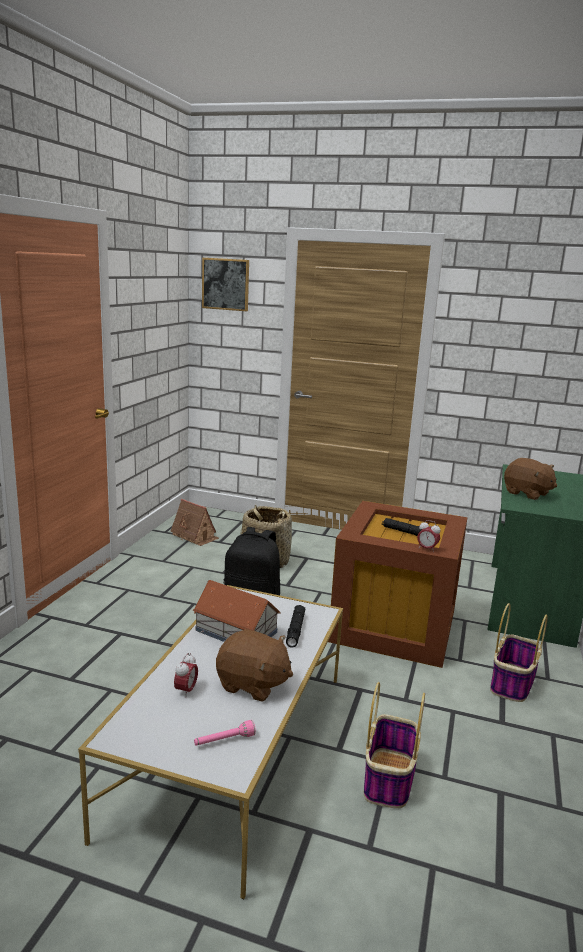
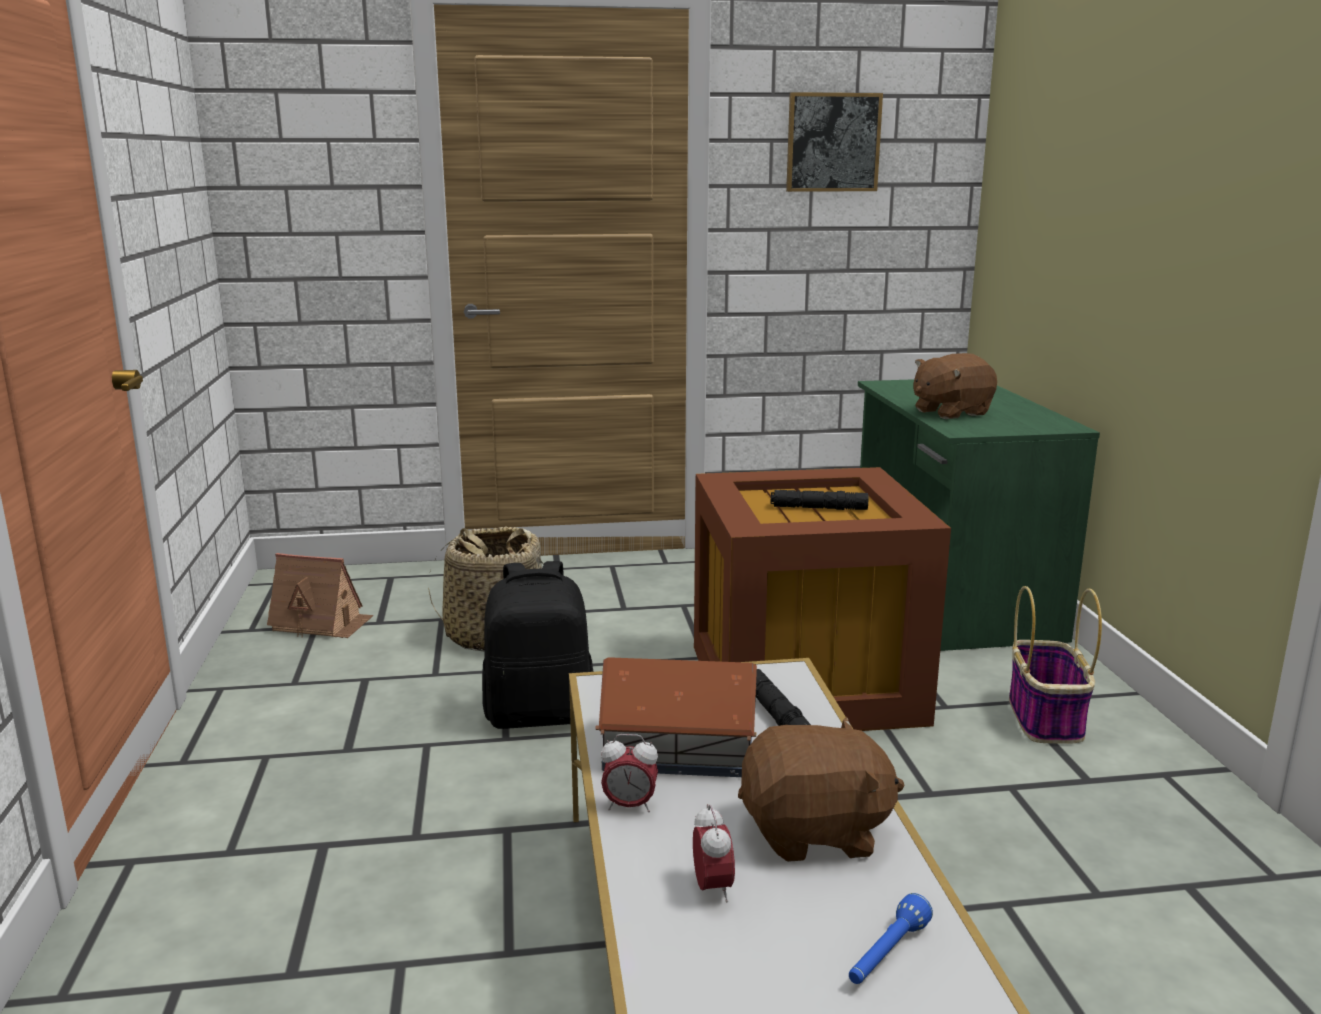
camera: 25 degrees left, 0 degrees up
pink flashlight [194,720,256,746] -> blue flashlight [849,893,933,984]
picture [202,258,249,311] -> picture moved to [786,92,883,192]
basket [364,682,425,808] -> none
alarm clock [417,520,441,552] -> alarm clock moved to [601,734,658,812]
brown plush toy [504,458,557,500] -> brown plush toy turned 135 degrees clockwise [913,353,997,419]

